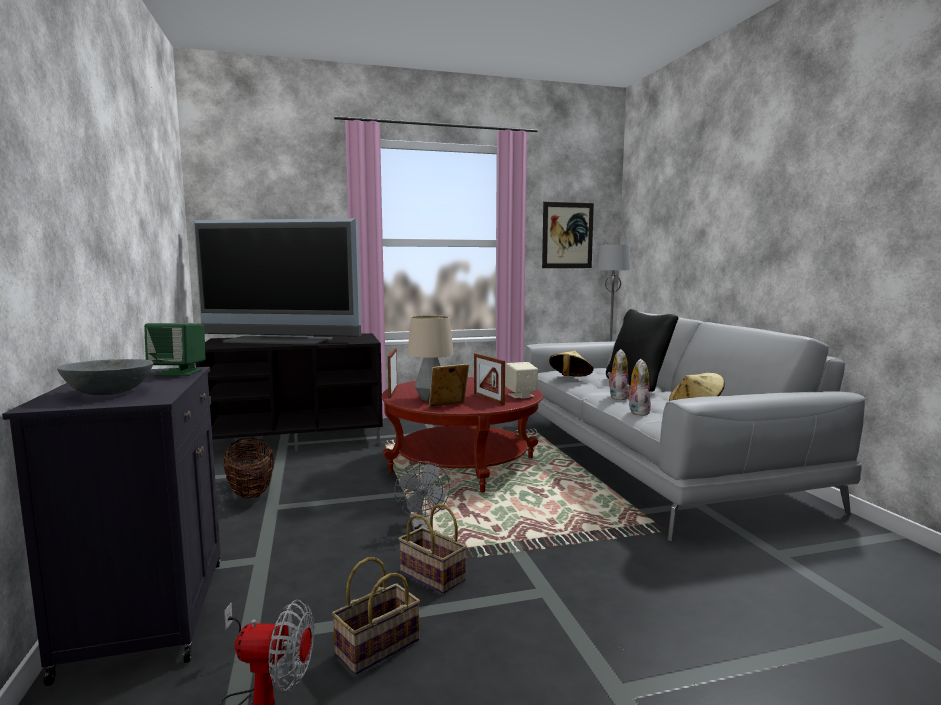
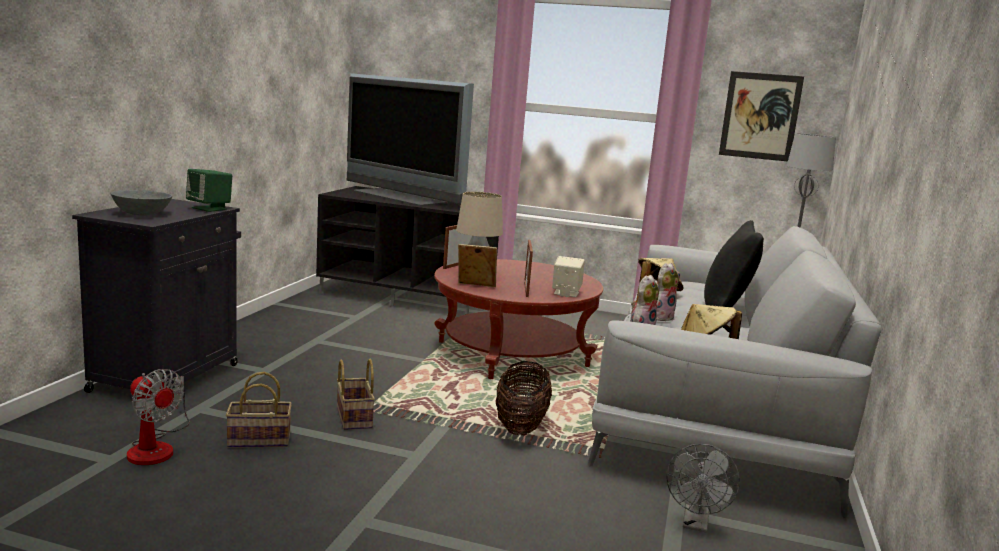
camera: 30 degrees right, 5 degrees up
basket [223,438,274,499] -> basket moved to [496,361,552,436]
grey fan [394,461,450,530] -> grey fan moved to [667,444,740,533]

